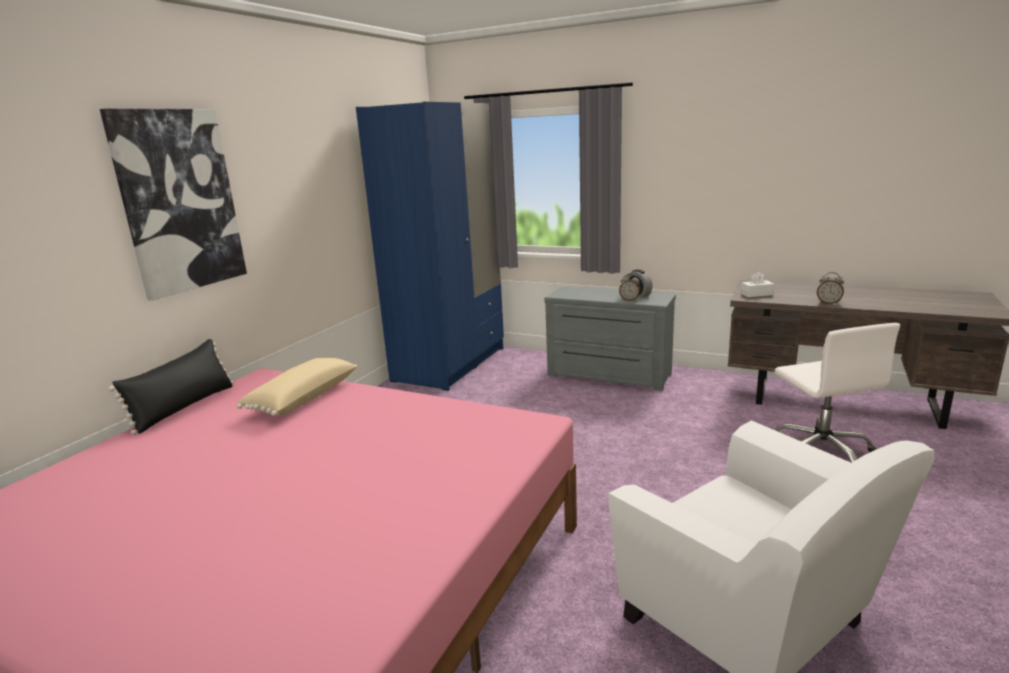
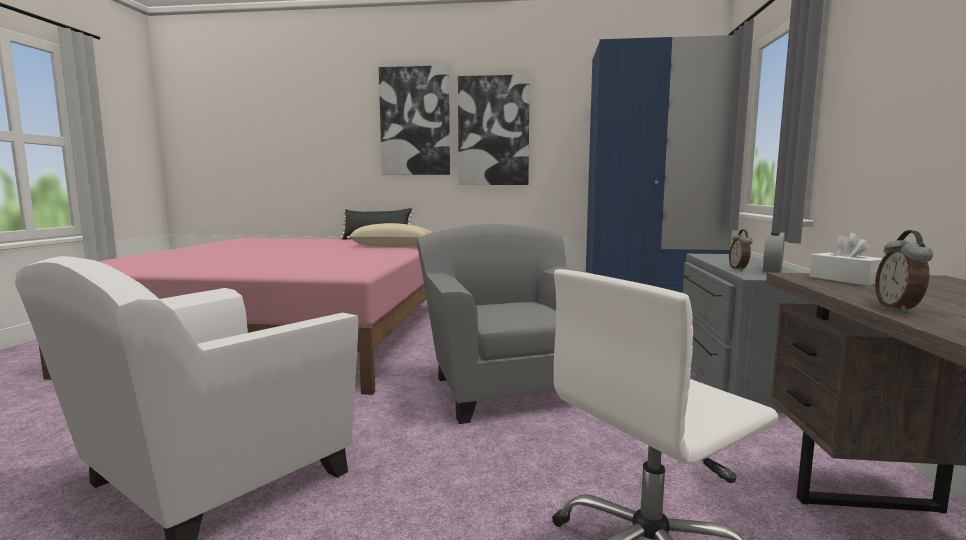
camera: 70 degrees right, 10 degrees down
none -> grey armchair [417,224,592,424]
none -> picture [458,74,530,185]

